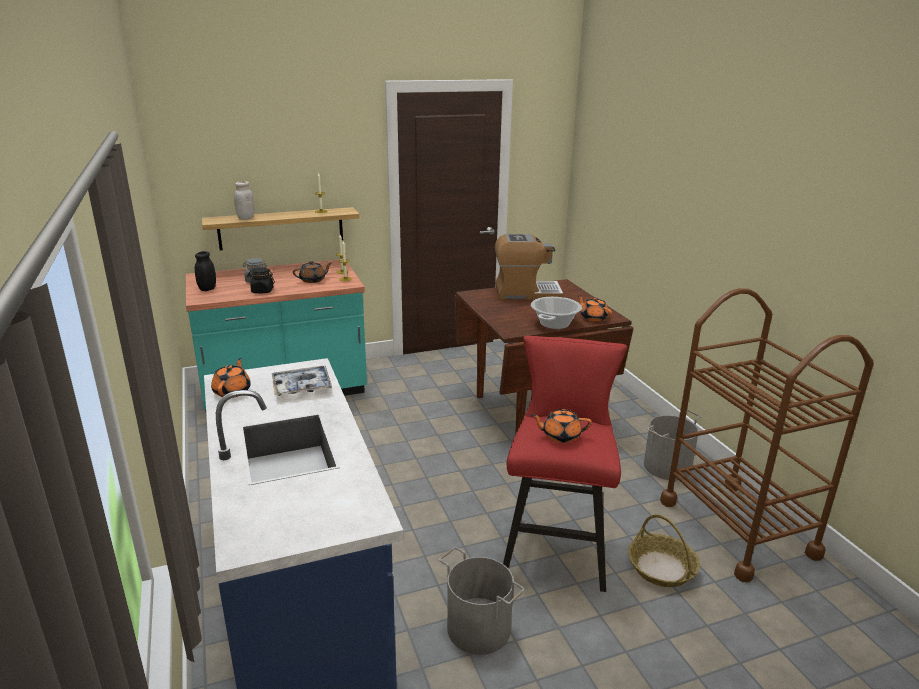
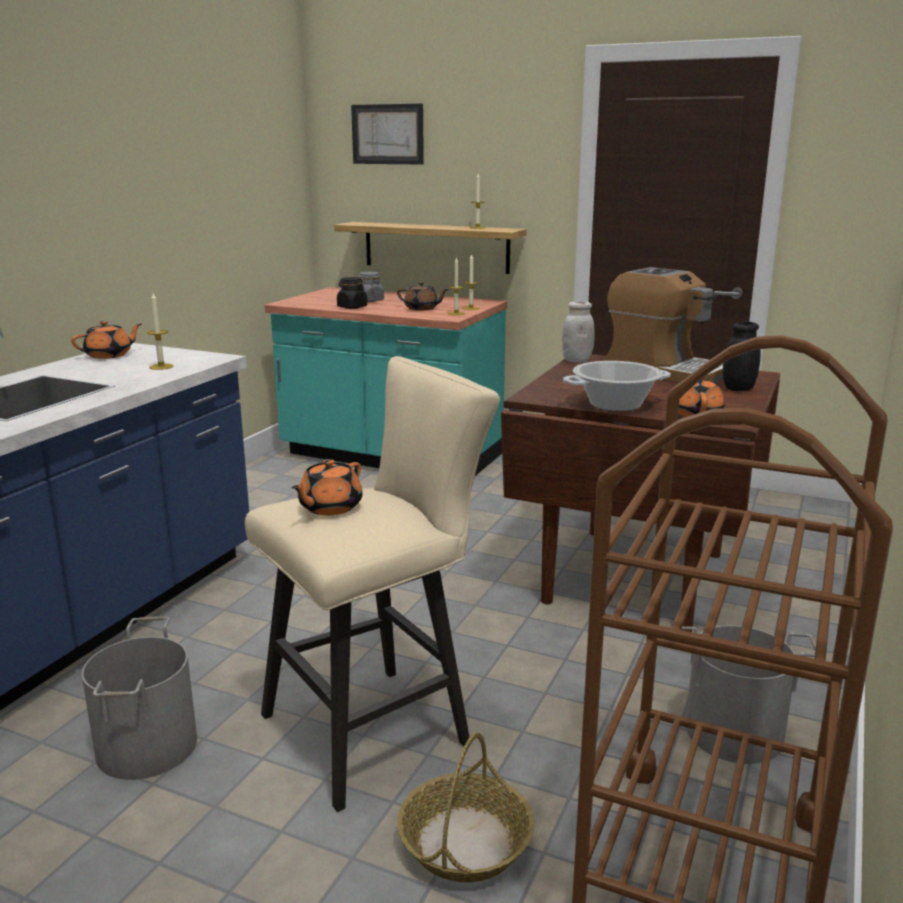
camera: 45 degrees right, 5 degrees down
black jar [195,251,216,291] -> black jar moved to [723,322,761,391]
white jar [234,181,255,220] -> white jar moved to [562,301,595,363]
tray [272,366,332,396] -> candle [147,293,173,370]
red stool [503,336,627,592] -> beige stool [245,356,500,812]
orange teapot [531,409,592,443] -> orange teapot turned 105 degrees counterclockwise [292,459,363,515]
none -> picture [351,104,424,165]

